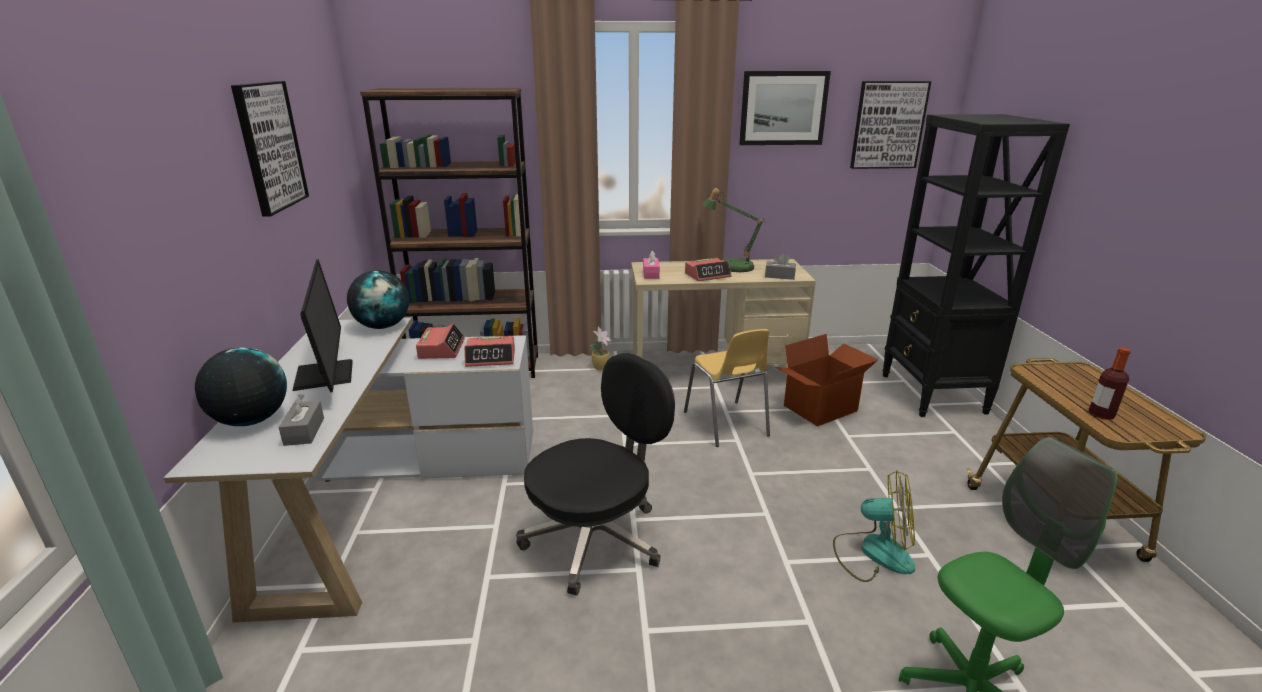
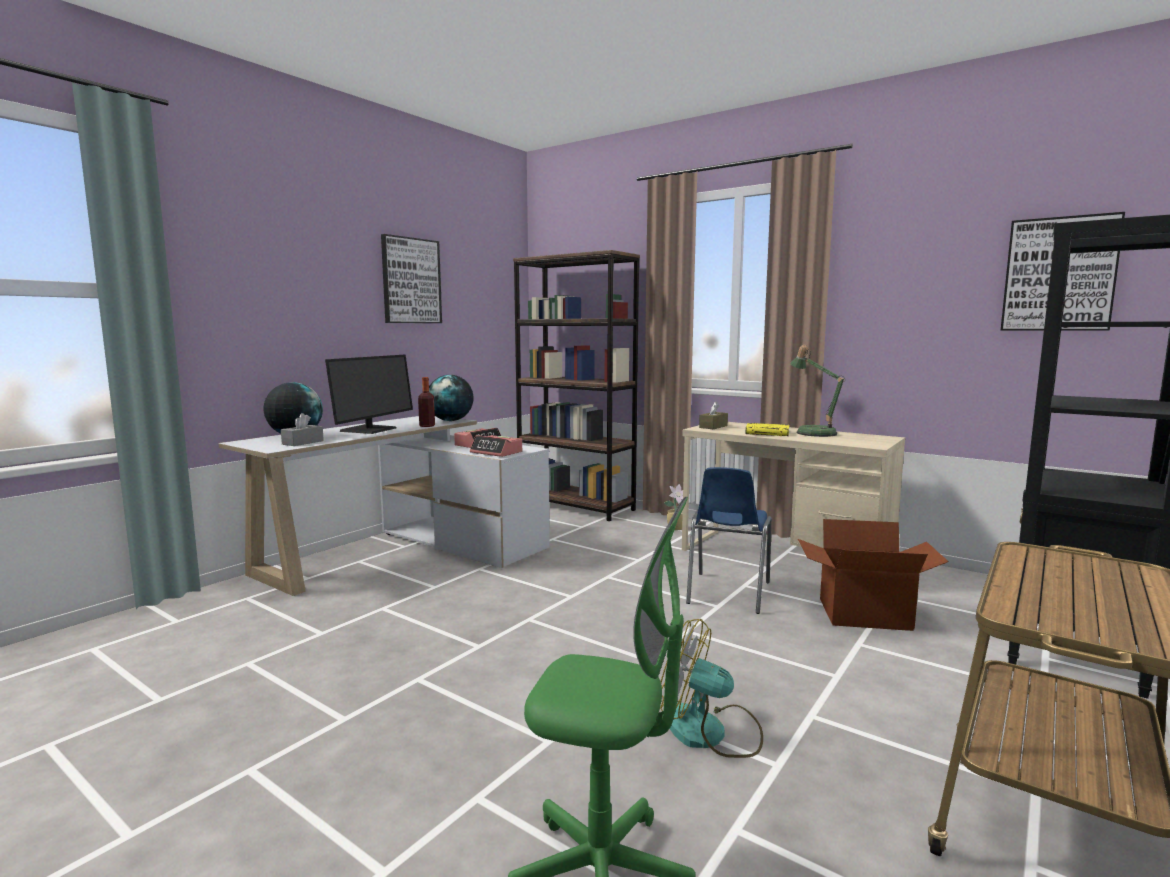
camera: 40 degrees right, 15 degrees down
black office chair [516,353,675,596] -> none
pink tissue box [643,251,660,279] -> brown tissue box [699,401,728,429]
yellow chair [684,329,770,447] -> blue chair [686,467,772,614]
alarm clock [685,258,731,281] -> yellow book [745,423,789,436]
picture [739,71,831,145] -> none
grey tissue box [765,253,796,280] -> none
fan [833,470,915,582] -> fan turned 150 degrees clockwise [660,619,763,758]
bottle [1088,347,1131,419] -> bottle moved to [418,377,435,427]

